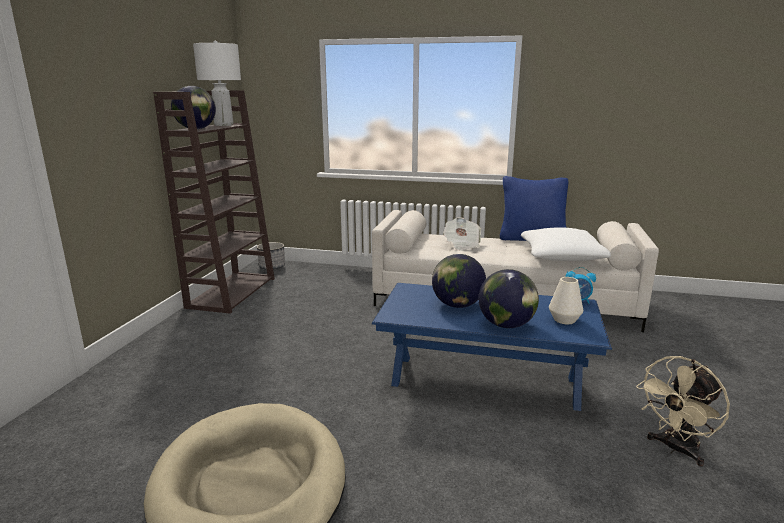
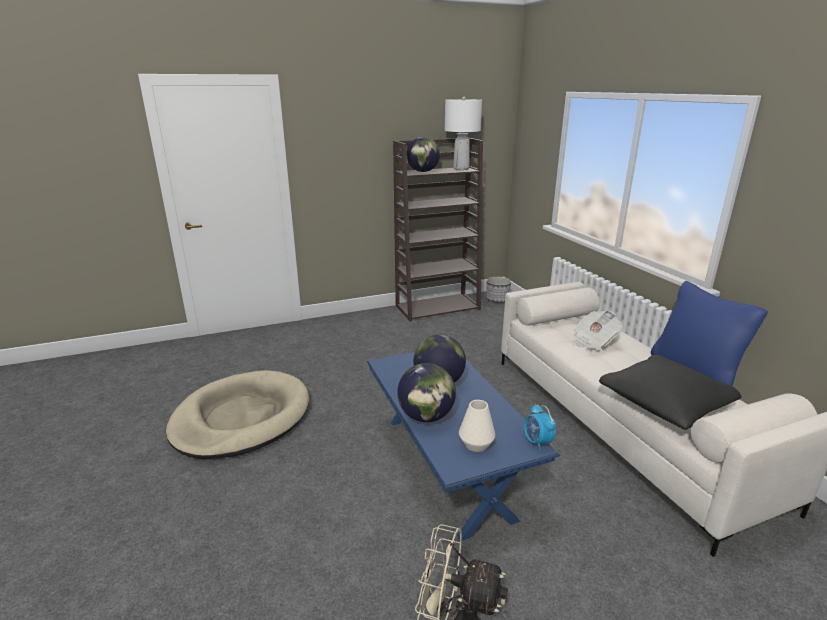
camera: 55 degrees right, 5 degrees up
white pillow [521,227,611,261] -> black pillow [599,355,742,430]

